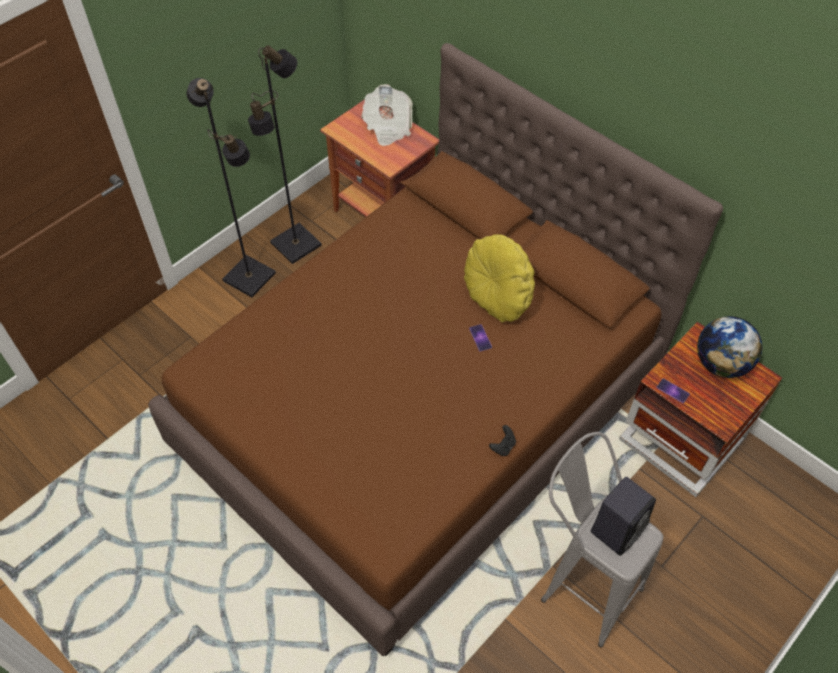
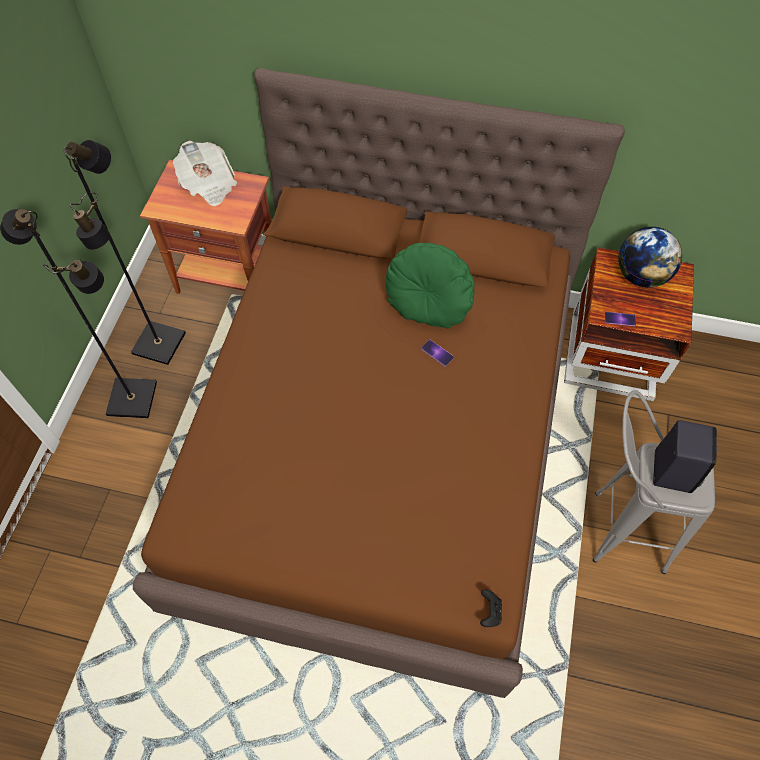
camera: 30 degrees left, 5 degrees up
yellow pillow [464,234,535,322] -> green pillow [386,243,475,329]
black game controller [489,425,516,456] -> black game controller moved to [480,589,502,627]

